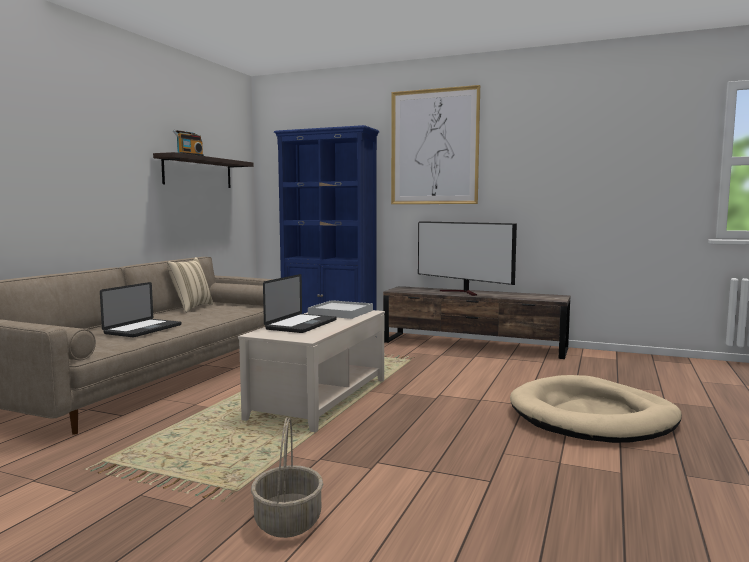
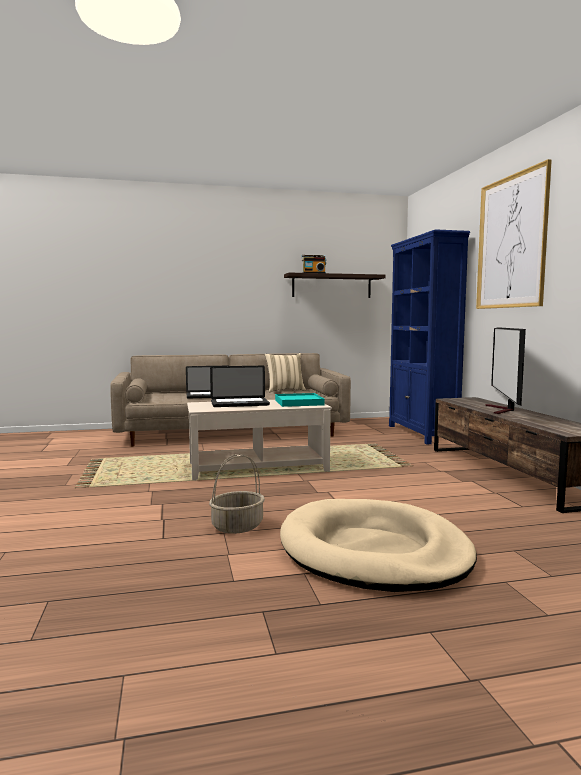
camera: 55 degrees right, 0 degrees up
basket [251,417,323,538] -> basket moved to [209,454,265,534]
white tray [308,300,373,319] -> turquoise tray [275,393,325,407]

